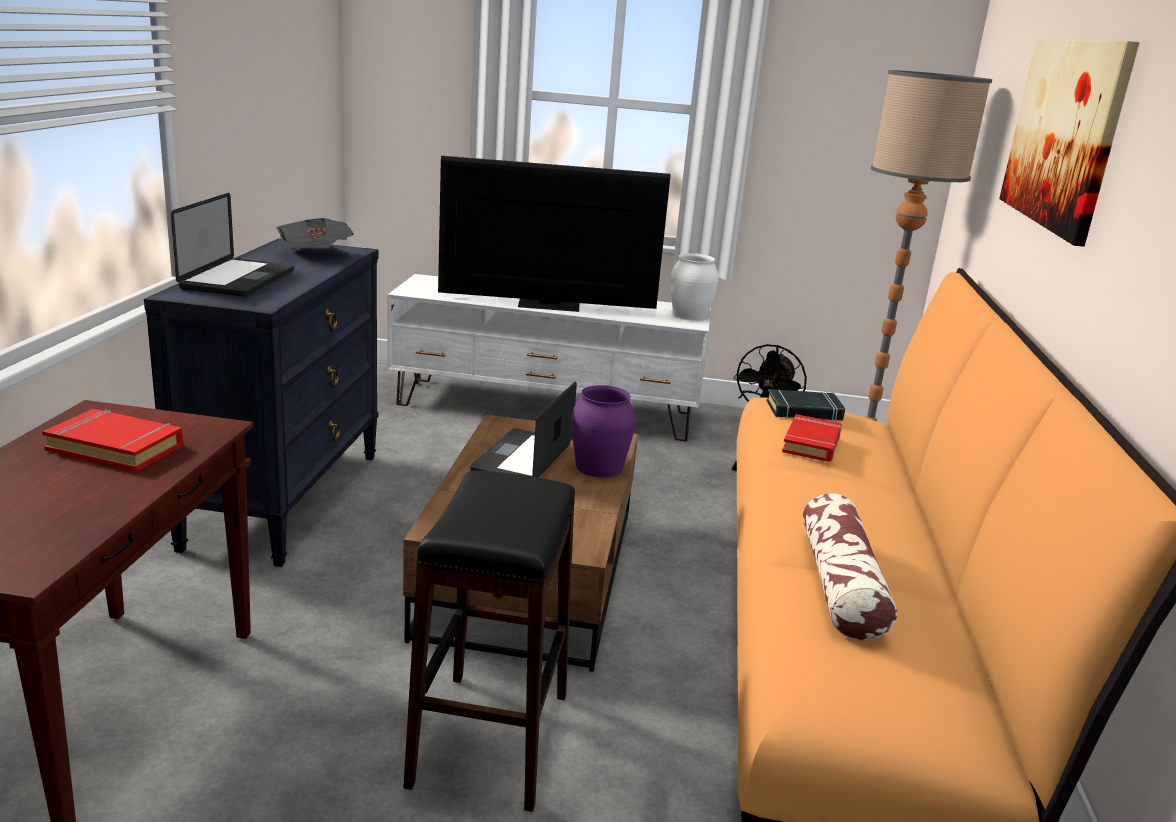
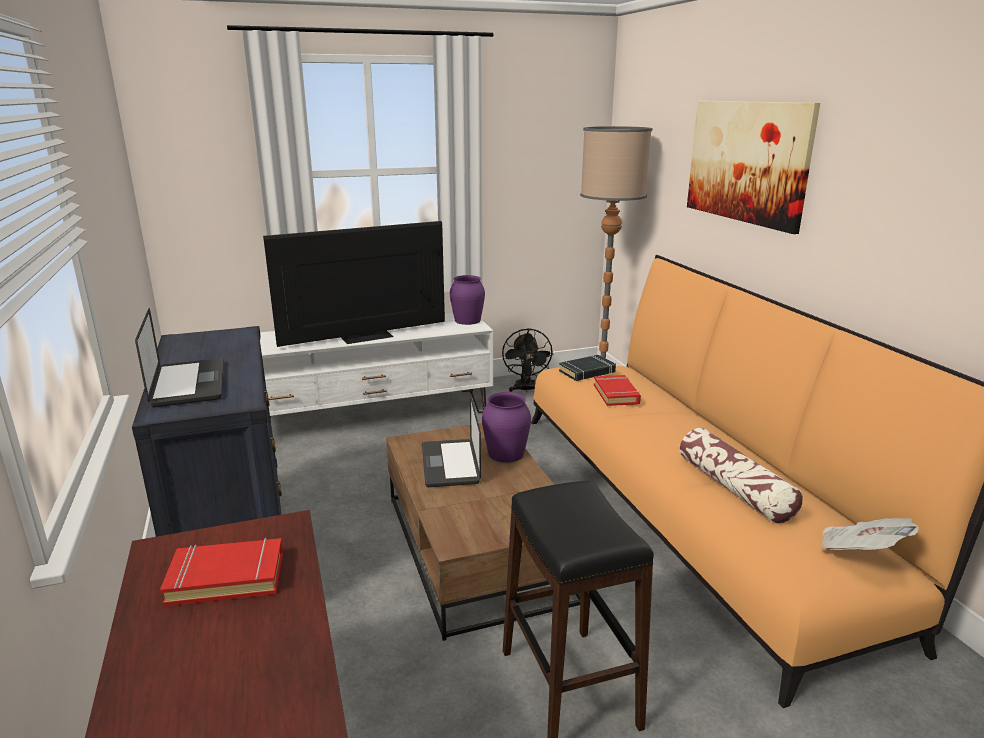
camera: 25 degrees left, 0 degrees up
newspaper [276,218,354,246] -> newspaper moved to [820,518,919,550]
white vase [671,253,719,320] -> purple vase [450,275,485,325]

